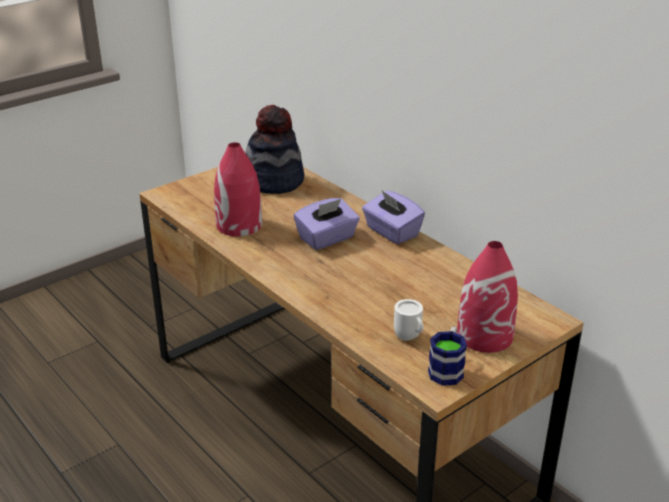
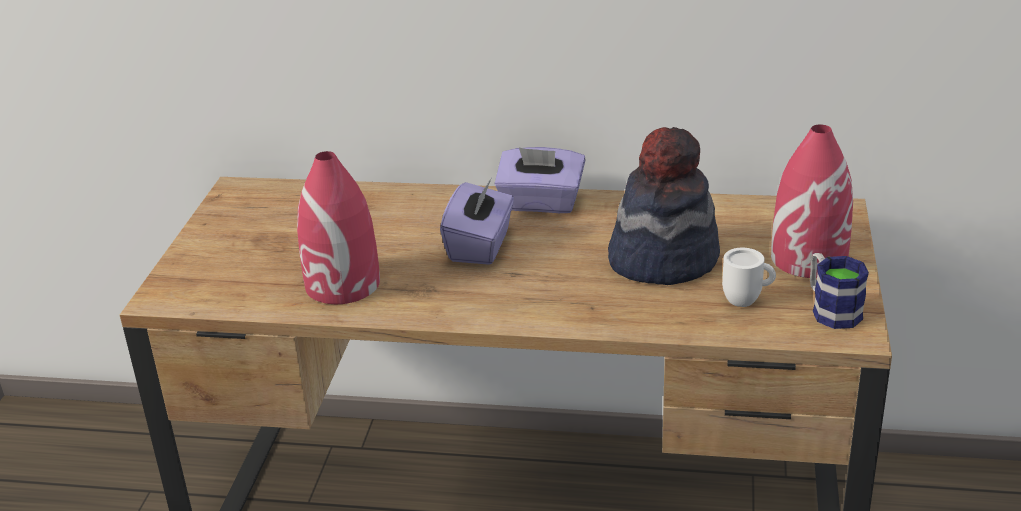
camera: 40 degrees left, 0 degrees up
hat [246,105,304,194] -> hat moved to [608,127,720,285]

